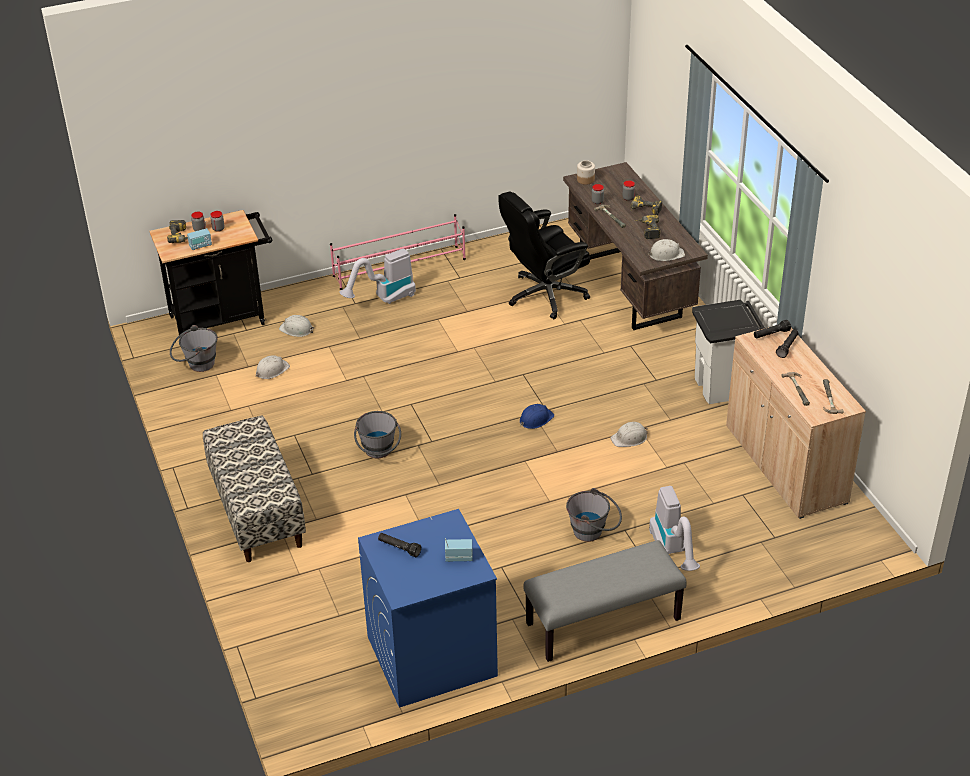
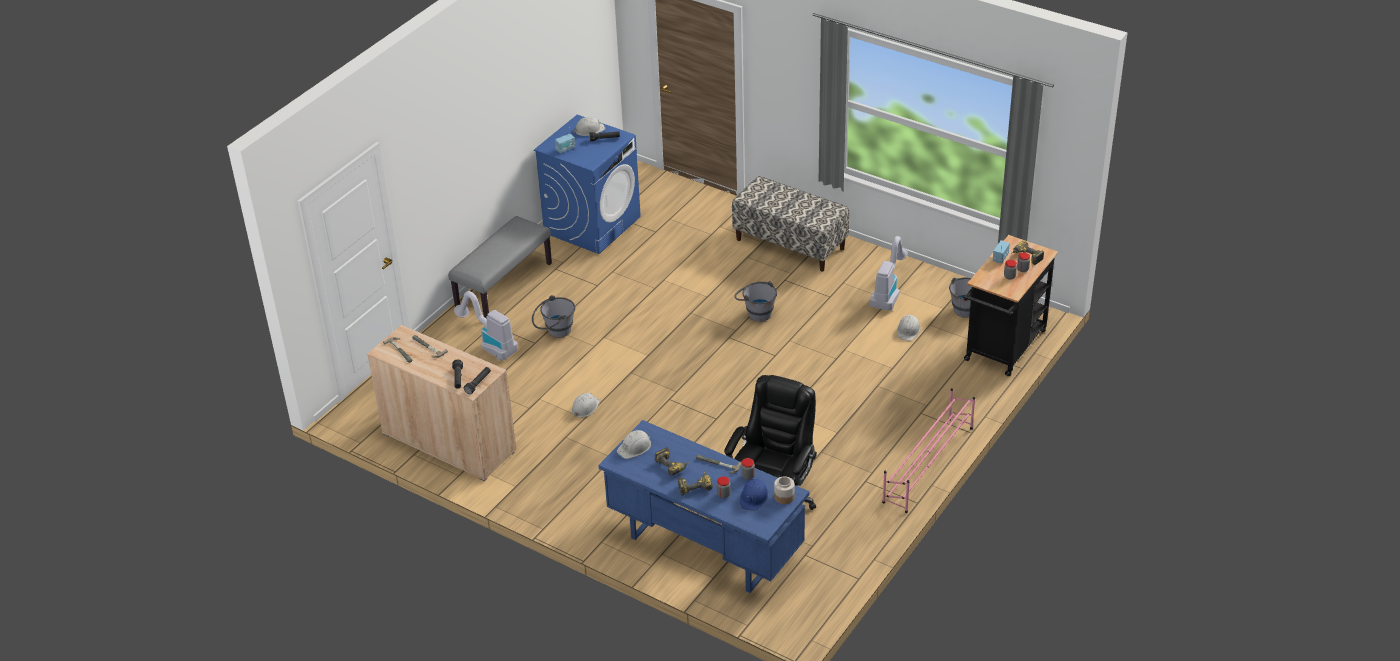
camera: 145 degrees right, 0 degrees up
white hard hat [279,315,314,337] -> white hard hat moved to [574,117,605,136]
vacuum cleaner [340,249,416,304] -> vacuum cleaner moved to [870,236,908,311]
blue hard hat [520,404,554,429] -> blue hard hat moved to [740,479,769,511]
brown desk [563,162,708,330] -> blue desk [598,420,809,593]
white trash can [692,300,765,404] -> none

